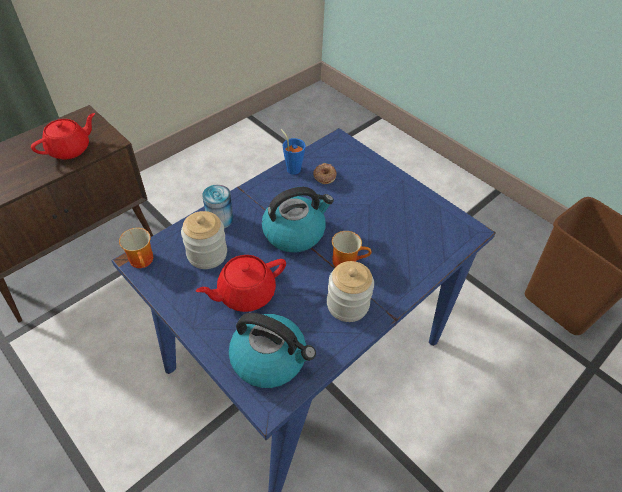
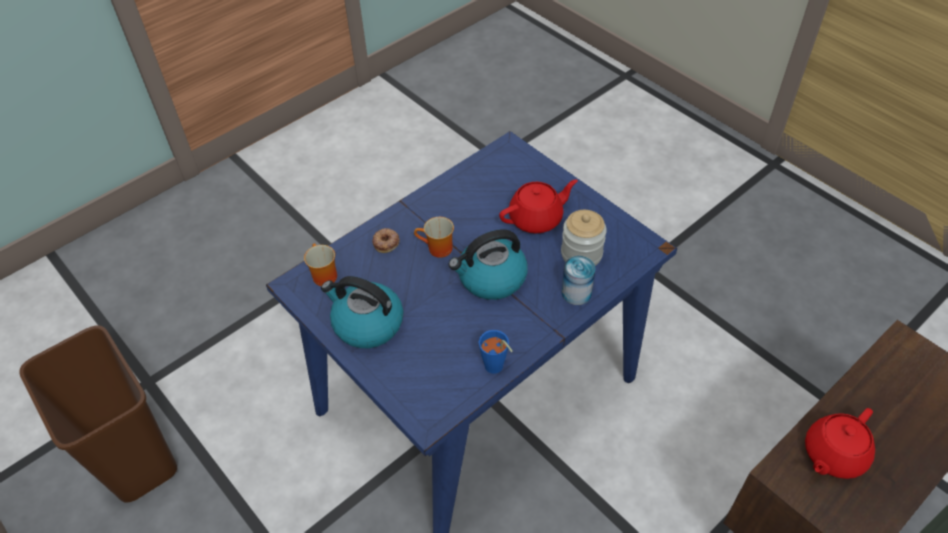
camera: 175 degrees left, 0 degrees up
mug [119,228,153,268] -> mug moved to [304,243,337,286]
kettle [229,313,316,388] -> kettle moved to [321,276,403,348]
donut [313,163,336,184] -> donut moved to [372,228,400,253]
jar [327,261,374,322] -> none

